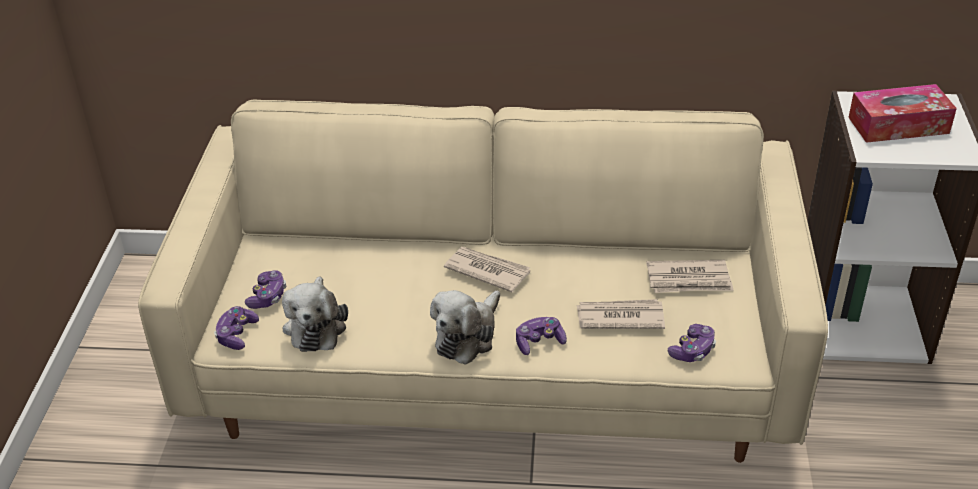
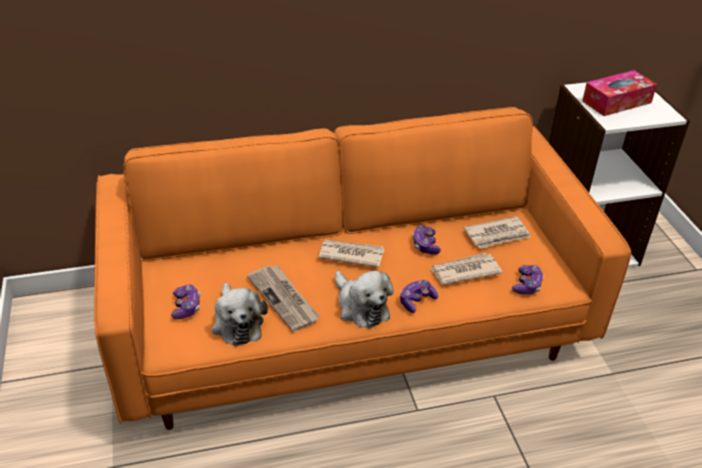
camera: 20 degrees left, 0 degrees up
beige sofa [138,100,828,463] -> orange sofa [94,107,631,430]
game controller [214,306,259,350] -> game controller moved to [413,226,441,255]
plush toy [430,290,500,365] -> plush toy turned 45 degrees counterclockwise [335,270,394,328]
none -> newspaper [247,265,320,332]

